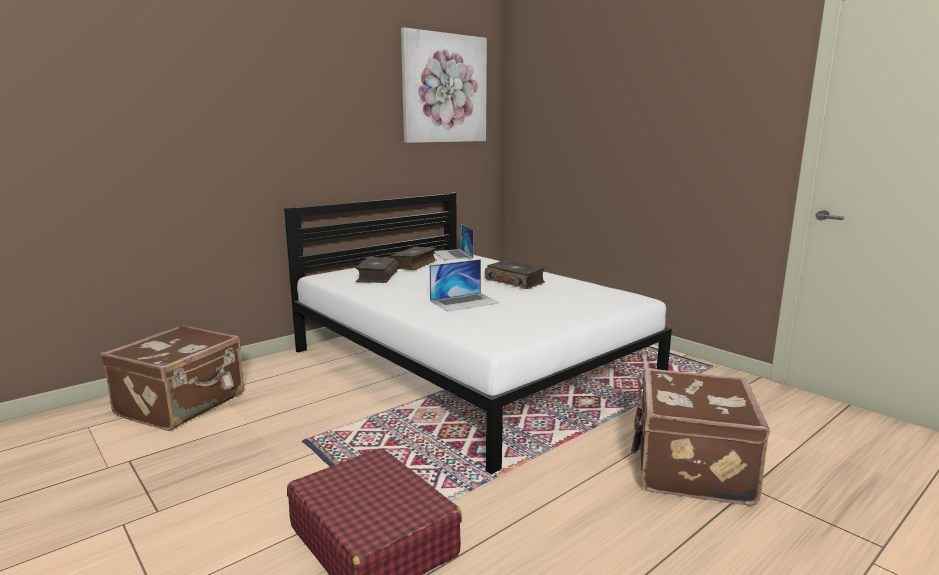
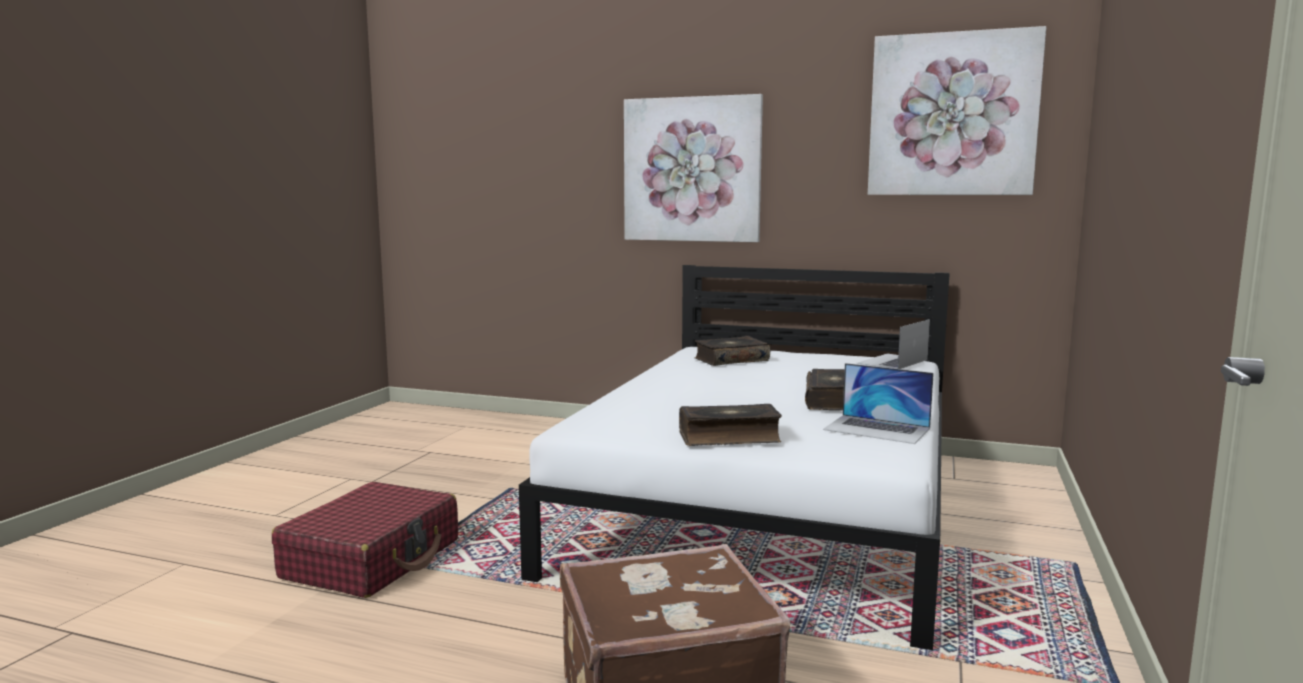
camera: 60 degrees right, 5 degrees down
brown suitcase [100,325,244,431] -> none
book [388,246,436,270] -> book moved to [679,404,782,446]
laptop [430,259,500,312] -> laptop moved to [823,363,934,444]
none -> picture [624,94,763,242]

